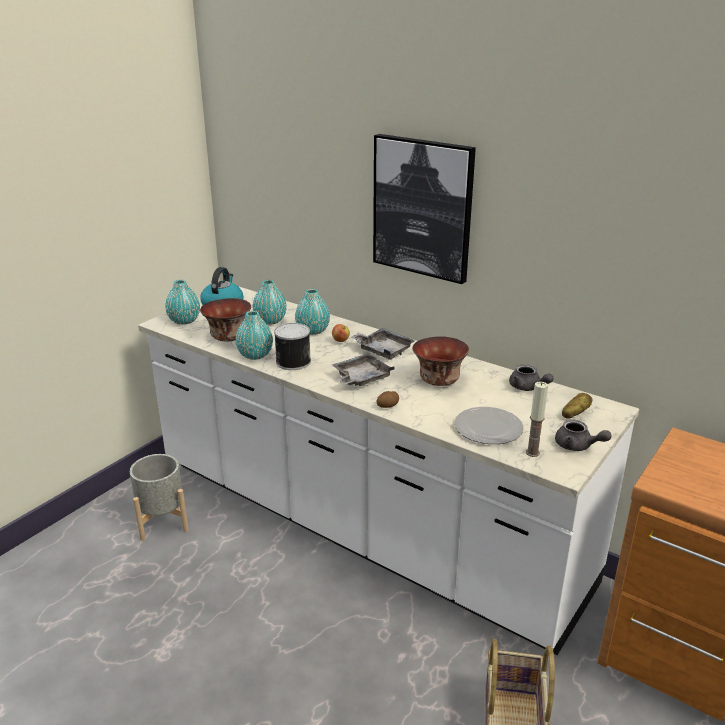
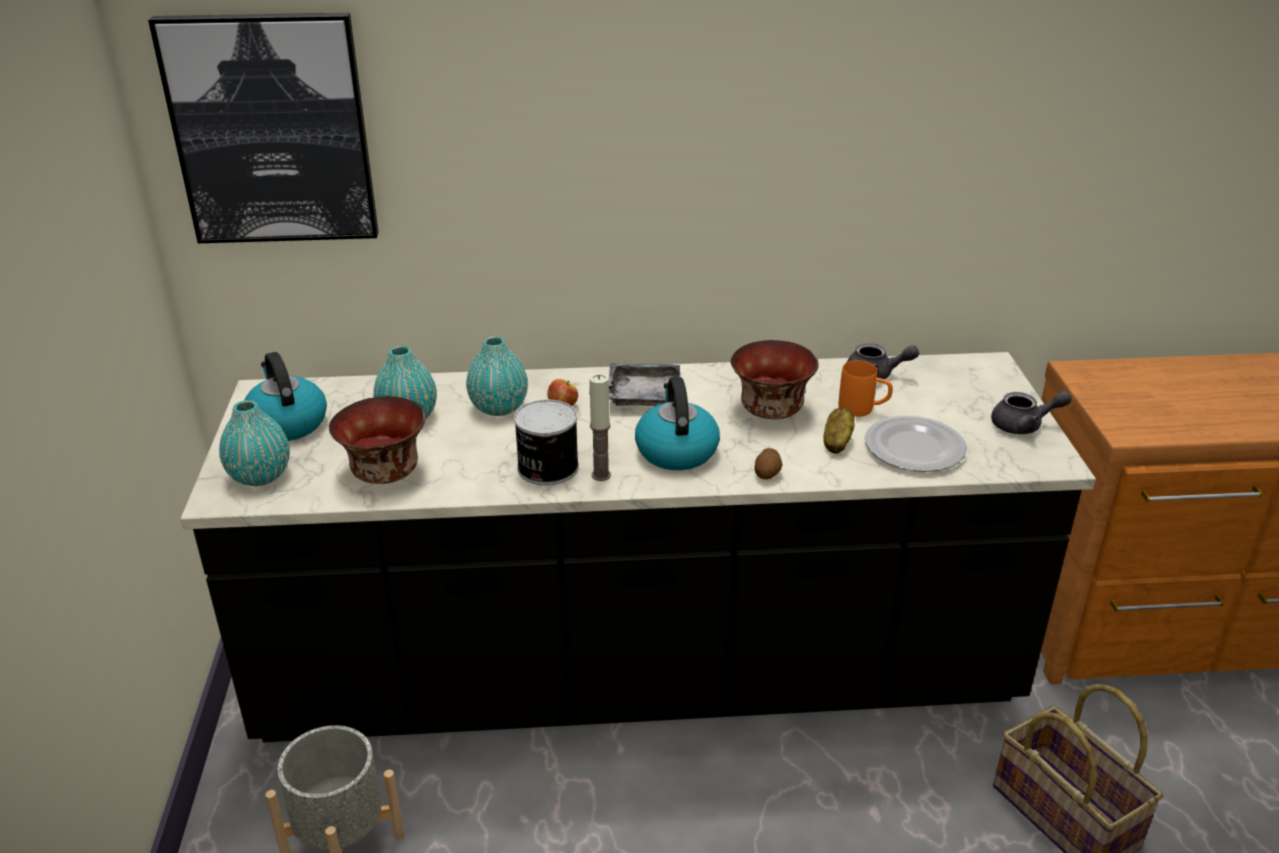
camera: 40 degrees left, 5 degrees up
white counter [138,286,639,655] -> black counter [181,352,1096,743]
turquoise vase [235,311,273,360] -> none
grey tray [333,353,395,386] -> kettle [635,377,720,470]
picture [373,134,476,284] -> picture moved to [148,13,379,243]
candle [526,382,548,457] -> candle moved to [590,374,611,481]
potato [562,393,593,419] -> potato moved to [823,408,855,454]
none -> orange mug [839,360,893,417]

